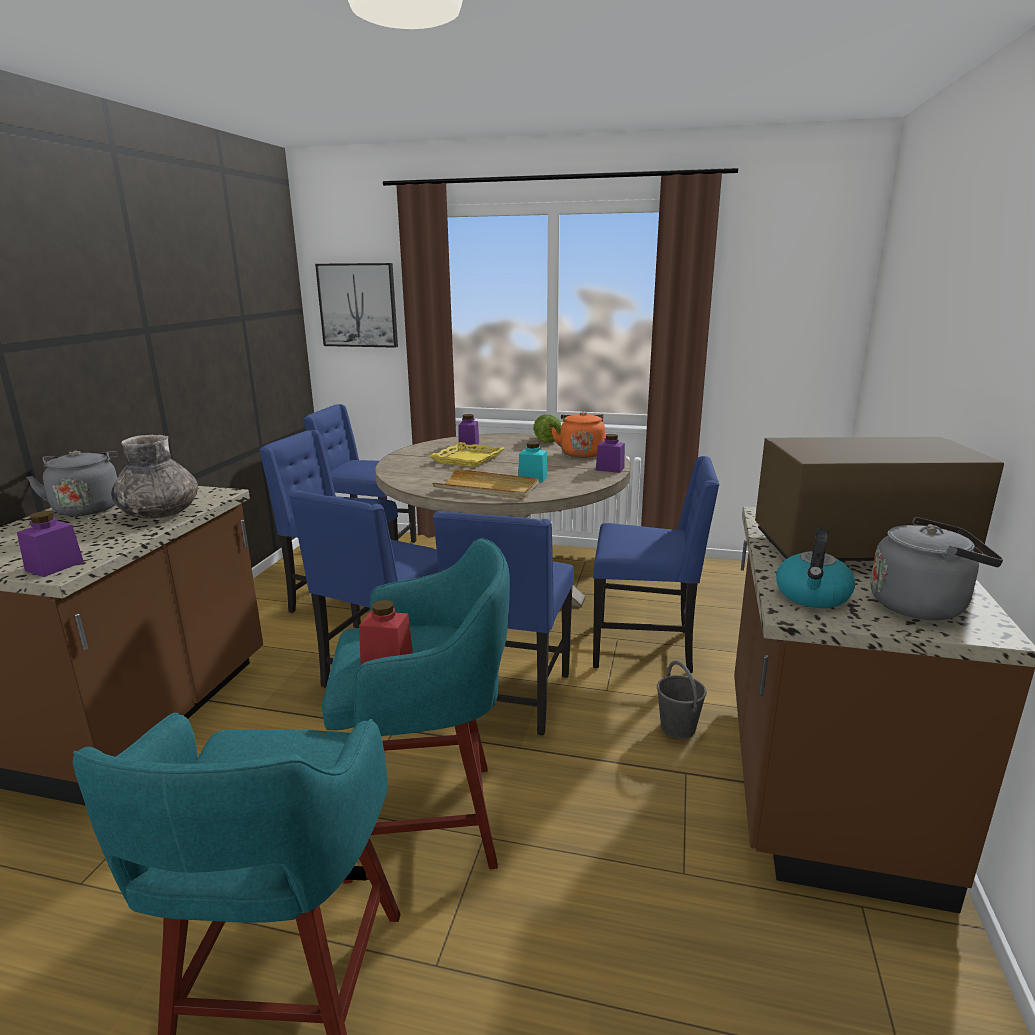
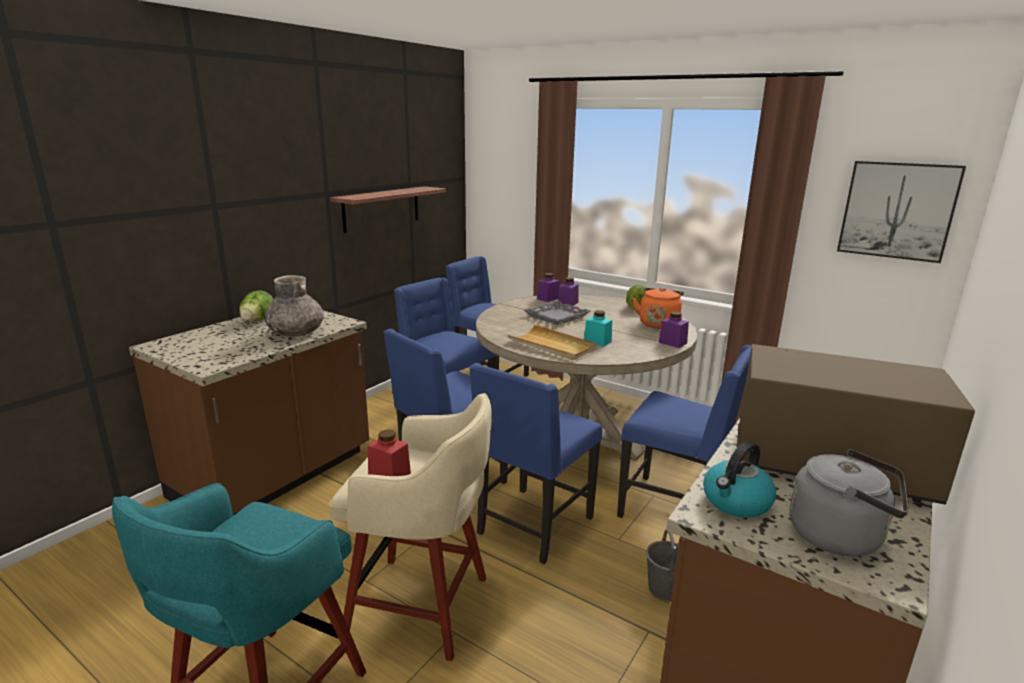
camera: 20 degrees right, 0 degrees up
purple jar [17,511,84,577] -> purple jar moved to [537,273,560,302]
grey kettle [26,450,117,516] -> lettuce [239,290,273,322]
picture [315,263,398,348] -> picture moved to [837,161,966,263]
turquoise stool [322,538,510,884] -> beige stool [329,393,492,661]
yellow tray [429,442,505,468] -> grey tray [524,301,590,325]
none -> shelf [330,186,446,233]

